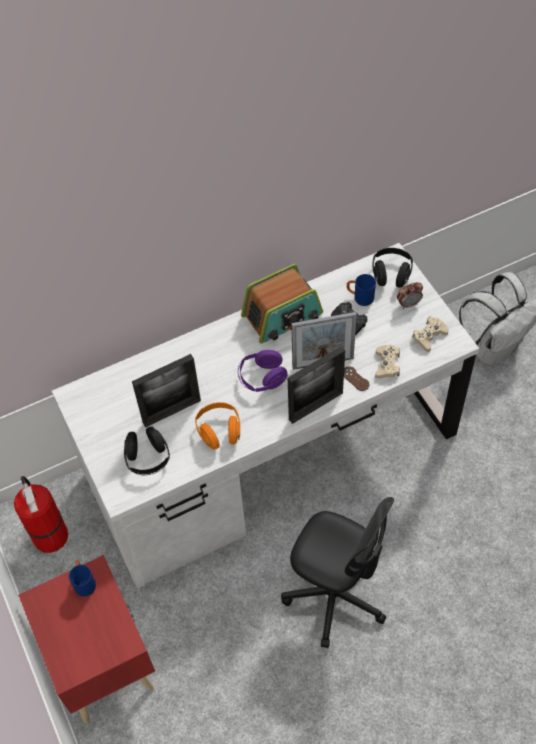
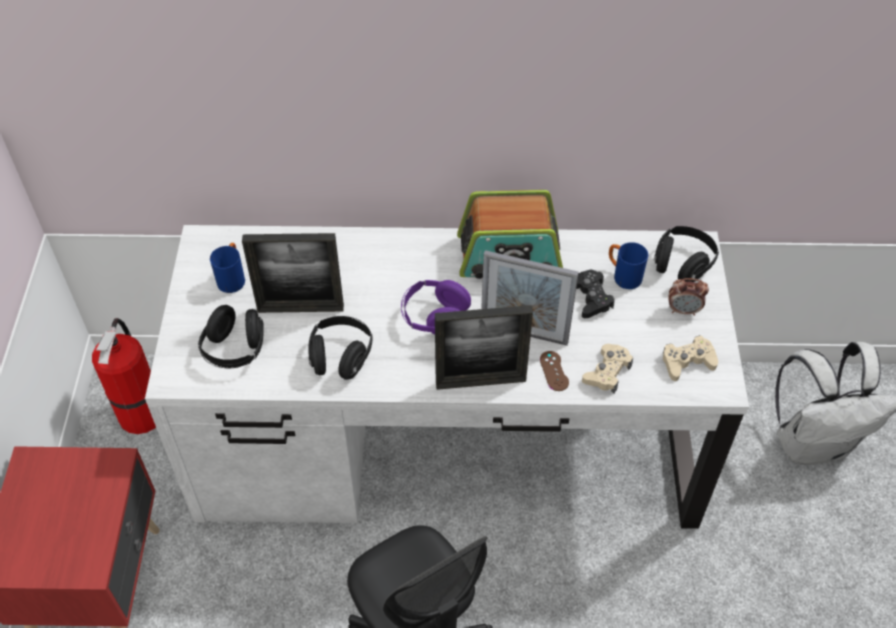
camera: 25 degrees right, 5 degrees down
blue mug [69,560,96,597] -> blue mug moved to [210,243,245,293]
orange headphones [195,402,240,450] -> black headphones [308,316,373,380]

